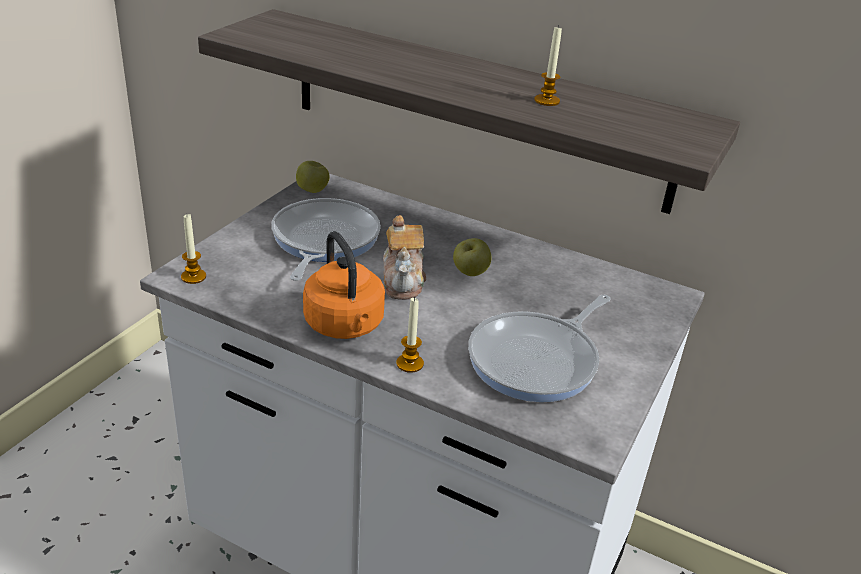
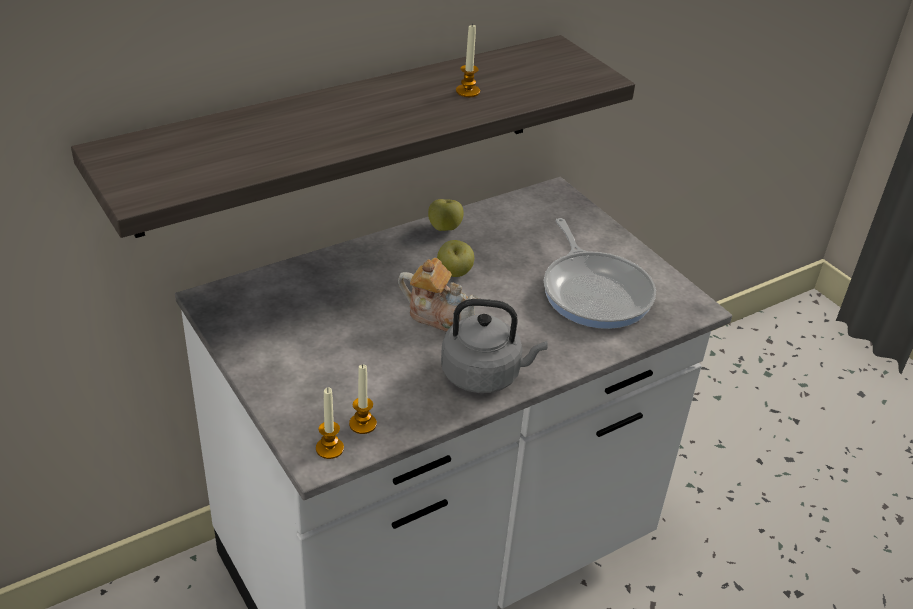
camera: 60 degrees left, 5 degrees up
frying pan [271,198,381,281] -> none
apple [296,161,329,193] -> apple moved to [428,199,464,231]
orange kettle [303,231,385,339] -> grey kettle [441,299,548,393]
candle [396,297,424,373] -> candle moved to [349,364,377,434]

